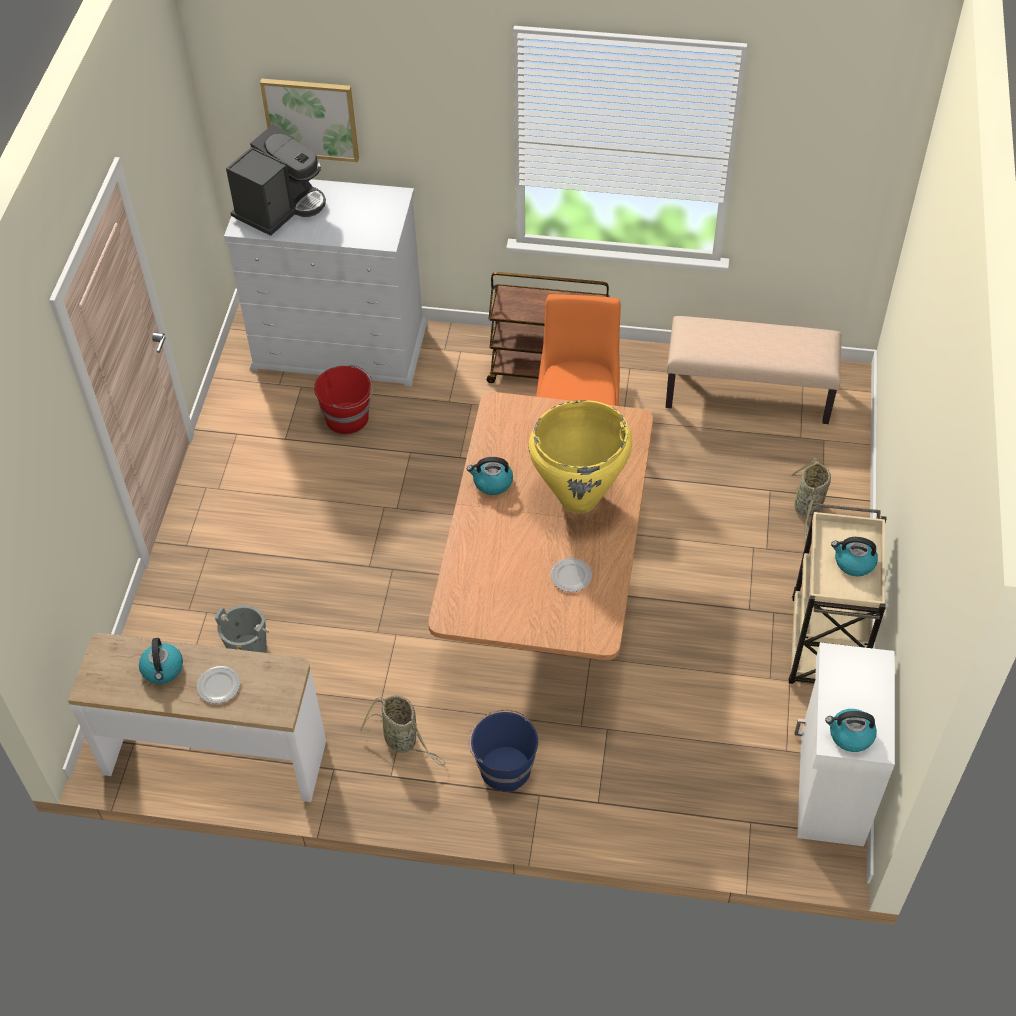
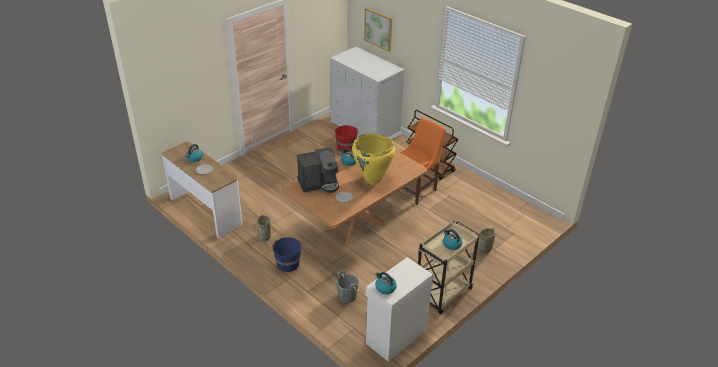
camera: 35 degrees right, 15 degrees down
grey bucket [215,605,269,653] -> grey bucket moved to [336,270,359,303]
coffee machine [226,124,326,236] -> coffee machine moved to [297,147,339,193]
beige bench [666,316,842,424] -> none

